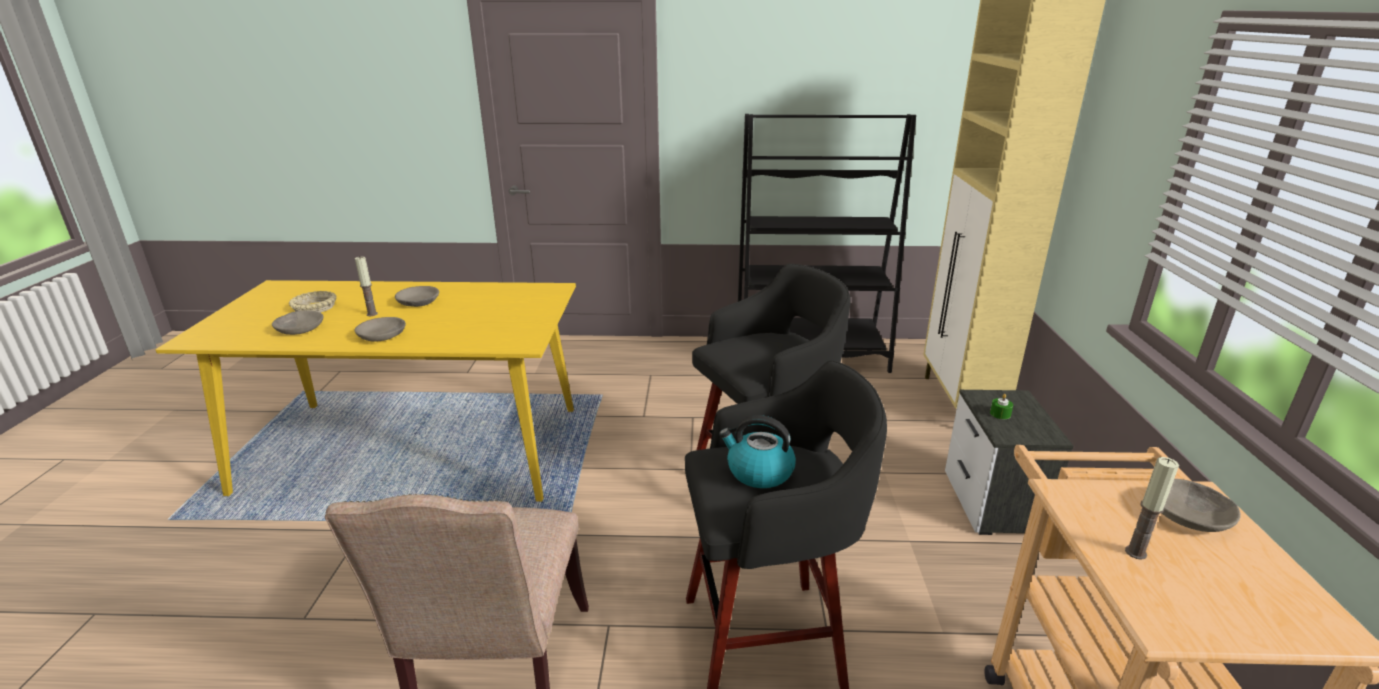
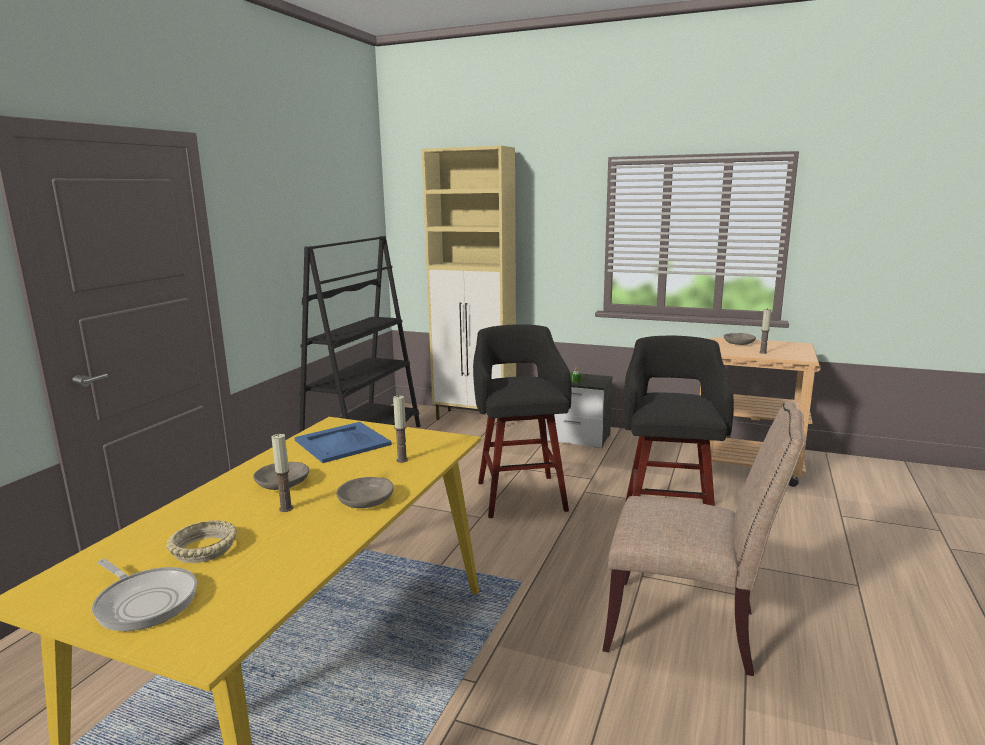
camera: 70 degrees left, 10 degrees down
grey bowl [272,310,323,335] -> none
kettle [719,415,796,488] -> none
none -> frying pan [92,559,197,631]
none -> blue tray [295,422,392,463]
none -> candle [393,395,408,463]

